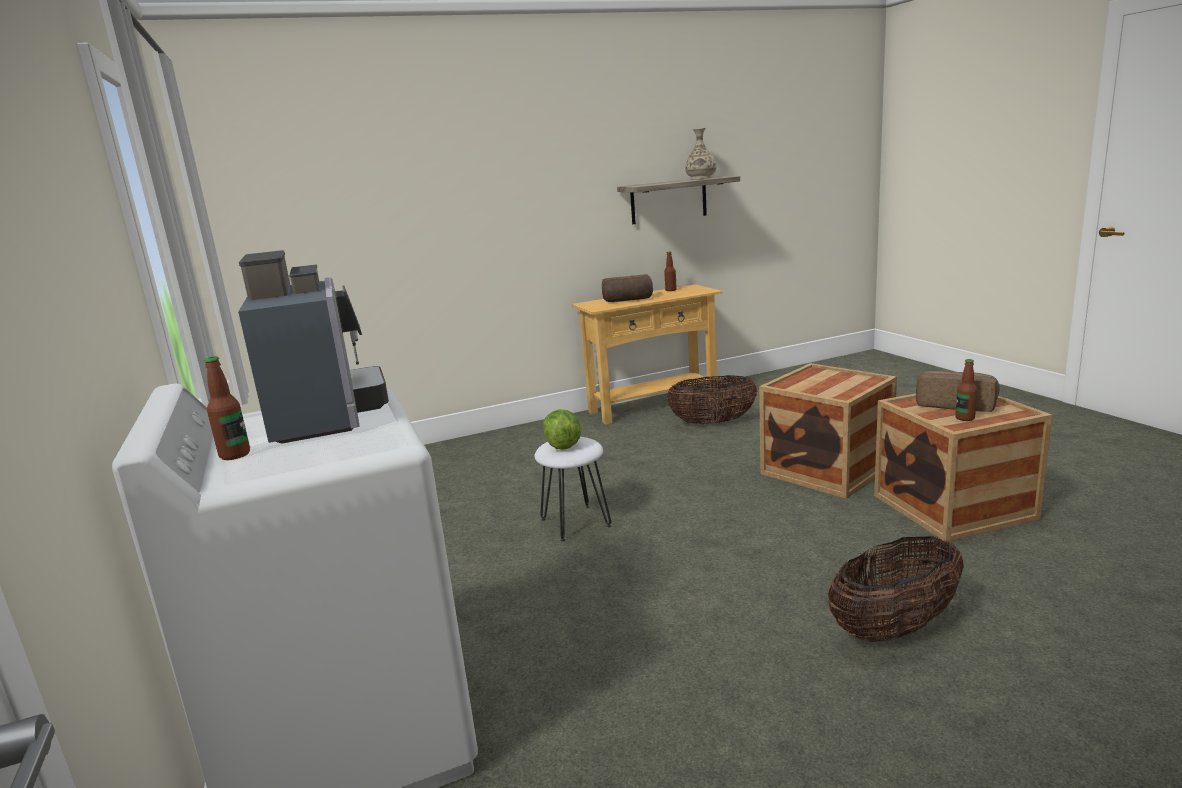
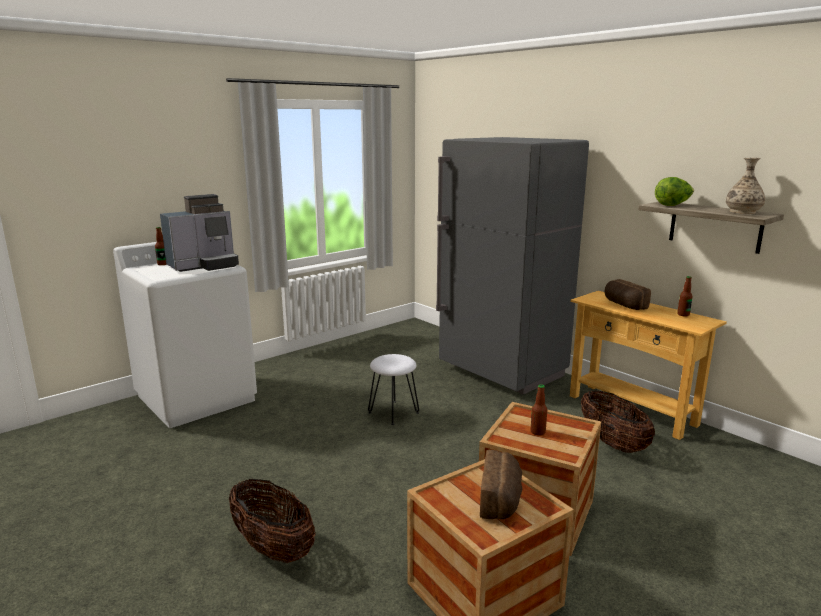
camera: 70 degrees right, 0 degrees up
lettuce [543,409,581,450] -> lettuce moved to [655,177,694,206]
bottle [955,359,977,421] -> bottle moved to [531,384,547,435]
none -> grey fridge [436,137,589,394]

